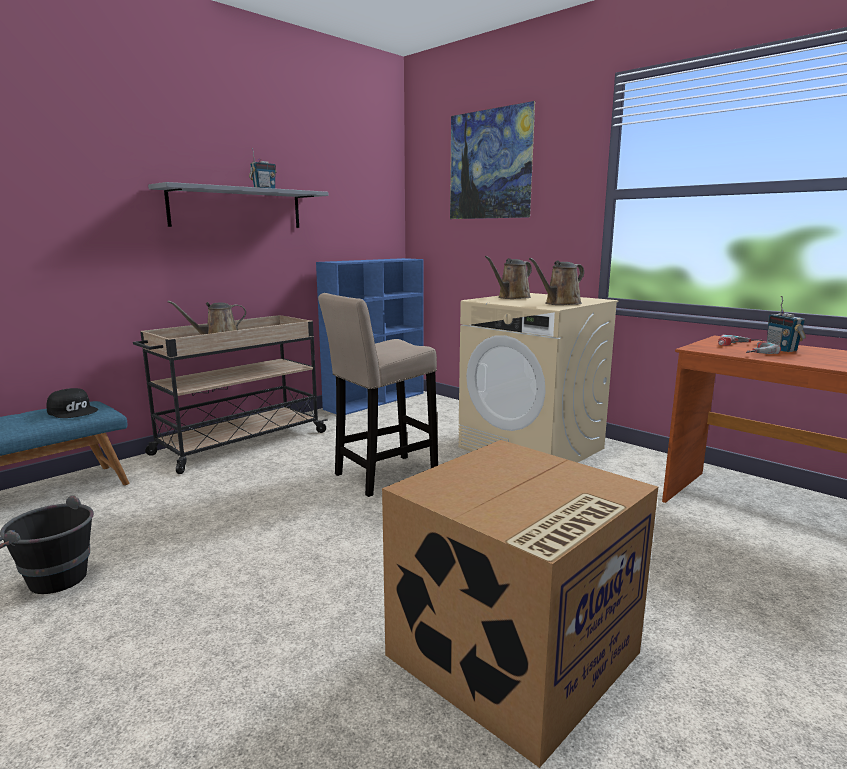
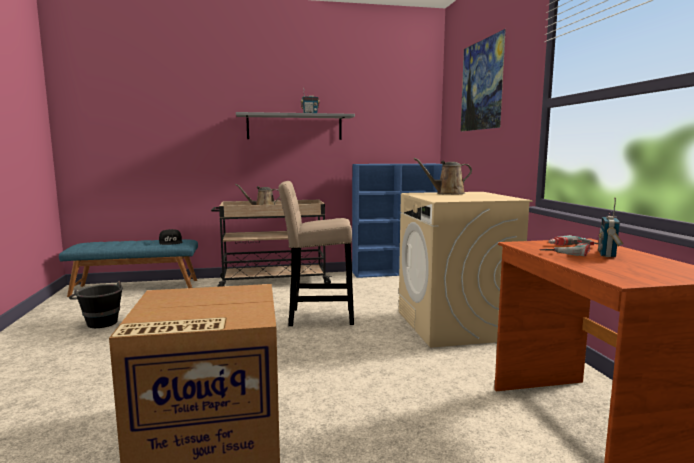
camera: 35 degrees right, 5 degrees down
brown watering can [529,258,584,305] -> none

